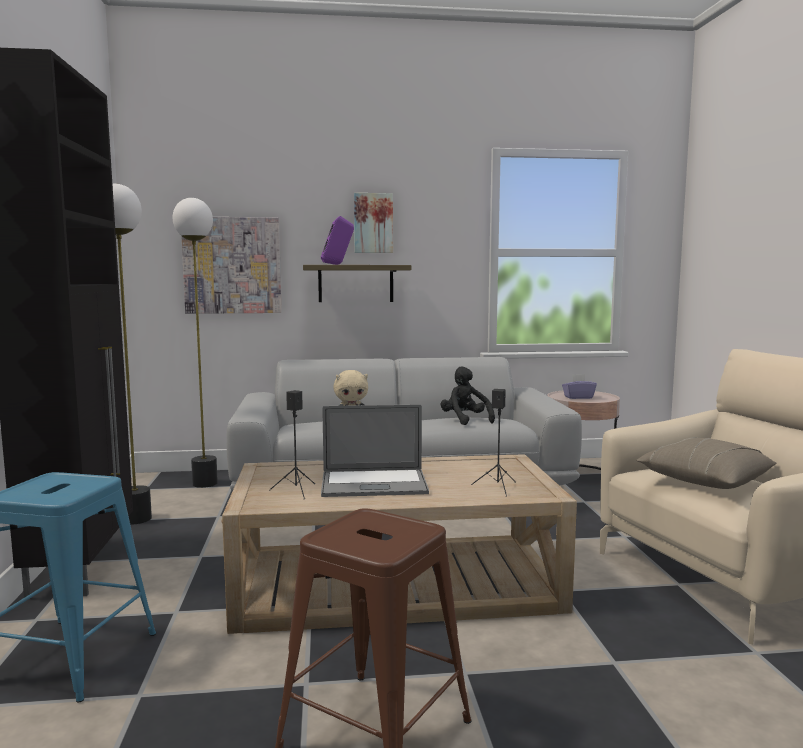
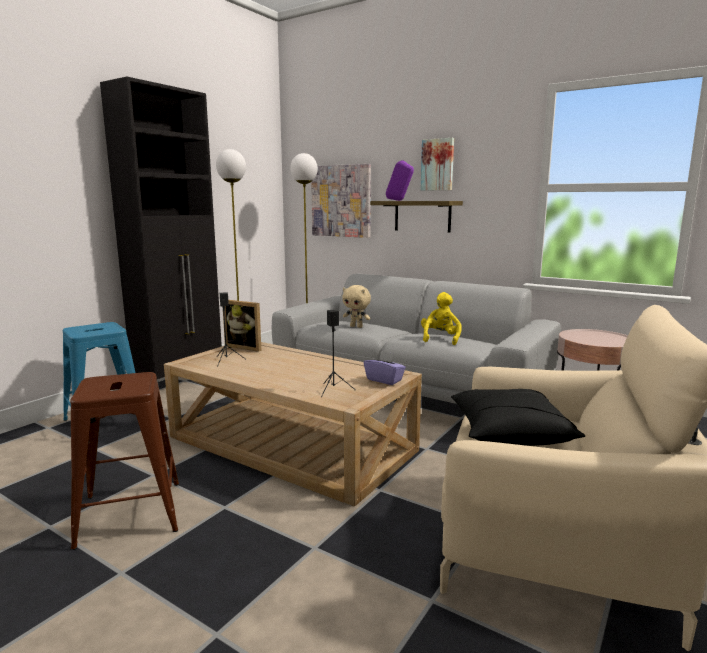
camera: 40 degrees right, 5 degrees up
laptop [321,404,429,497] -> none
black plush toy [441,366,495,425] -> yellow plush toy [421,292,462,345]
purple tissue box [562,374,597,399] -> purple tissue box moved to [364,351,406,385]
beige pillow [636,437,776,489] -> black pillow [451,389,585,446]
none -> picture frame [223,300,261,352]

